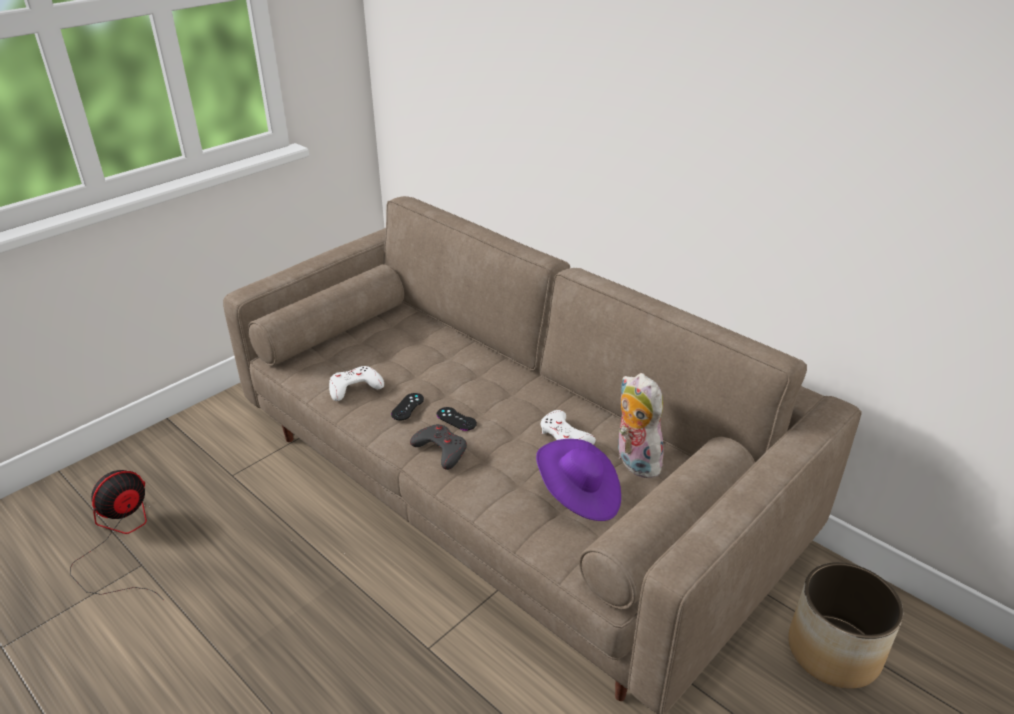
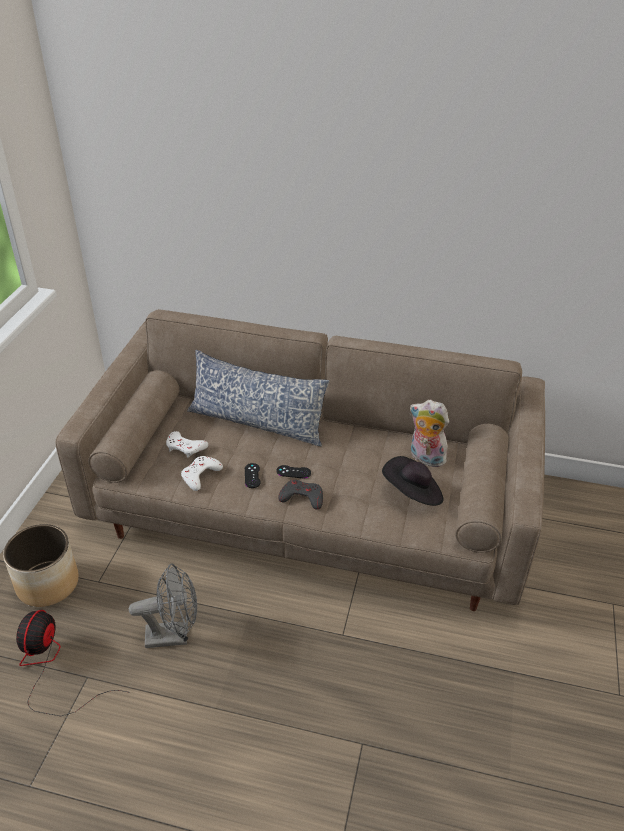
camera: 30 degrees left, 5 degrees up
purple hat [536,439,621,521] -> black hat [382,456,444,506]
white game controller [540,410,596,444] -> white game controller moved to [166,431,208,458]
planter [788,562,903,689] -> planter moved to [3,524,79,607]
none -> grey fan [129,563,197,648]
none -> pillow [187,350,330,446]

